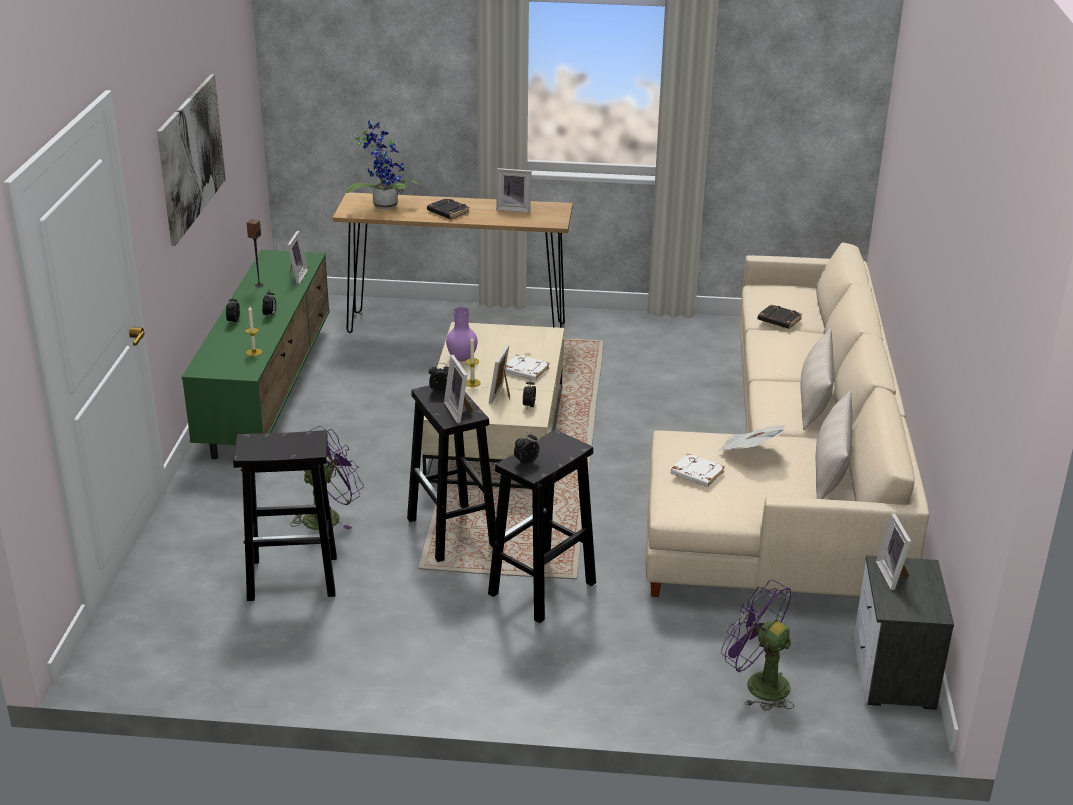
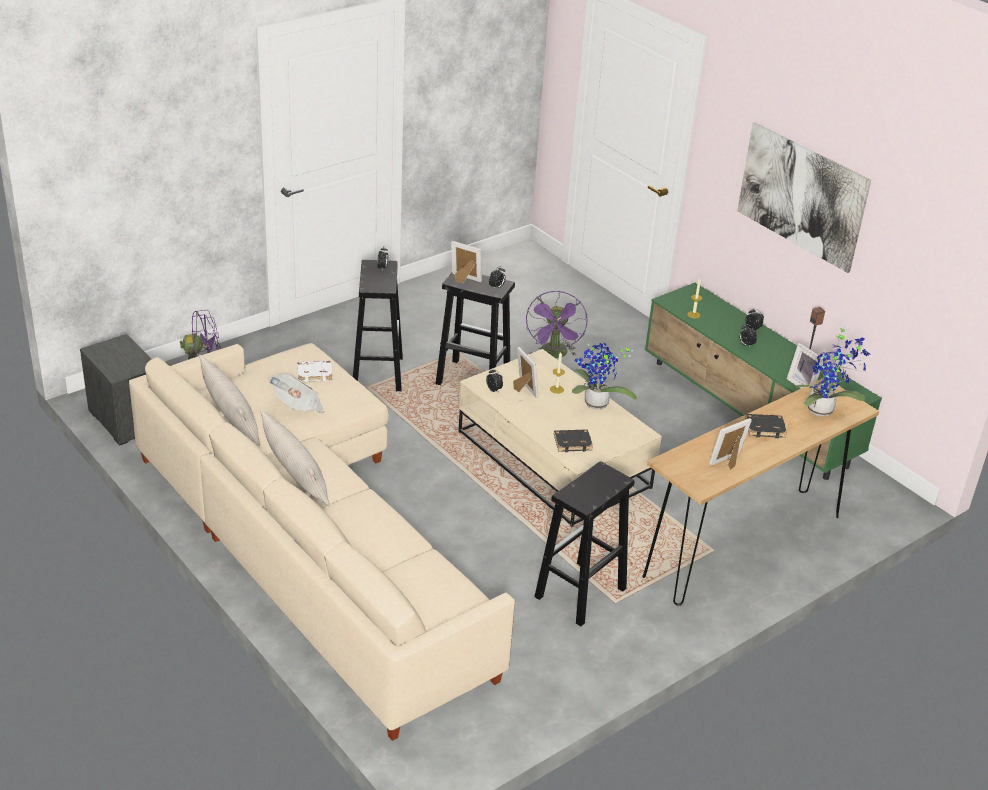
camera: 135 degrees right, 5 degrees up
black stool [233,430,337,601] -> black stool moved to [534,461,635,626]
purple vase [446,307,478,361] -> potted plant [572,343,637,409]
white book [505,355,550,381] -> none
black book [757,304,802,329] -> black book moved to [554,429,593,452]
picture frame [876,513,911,590] -> none

